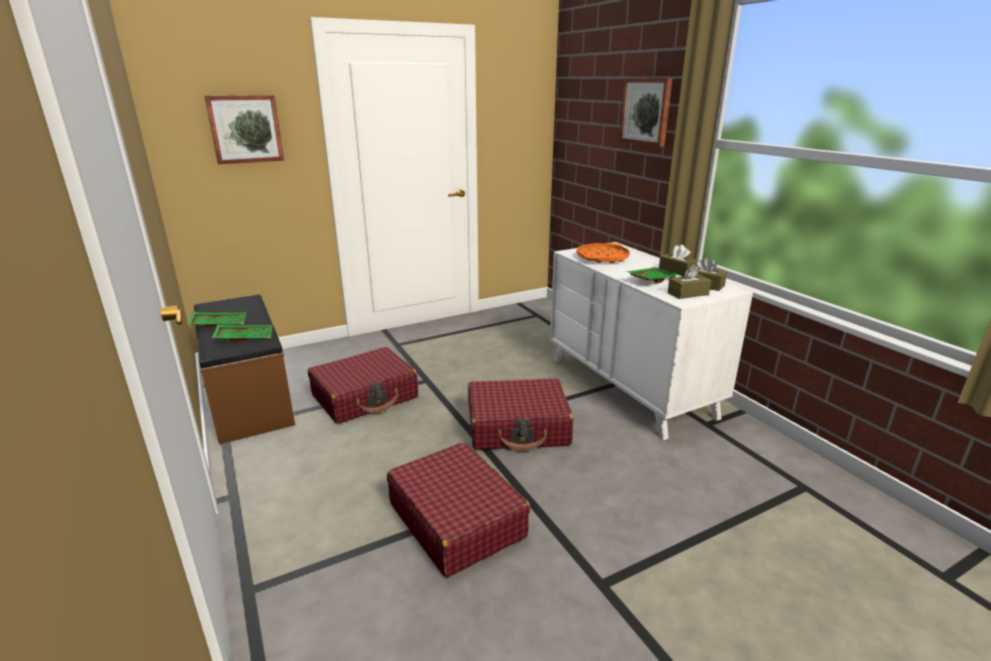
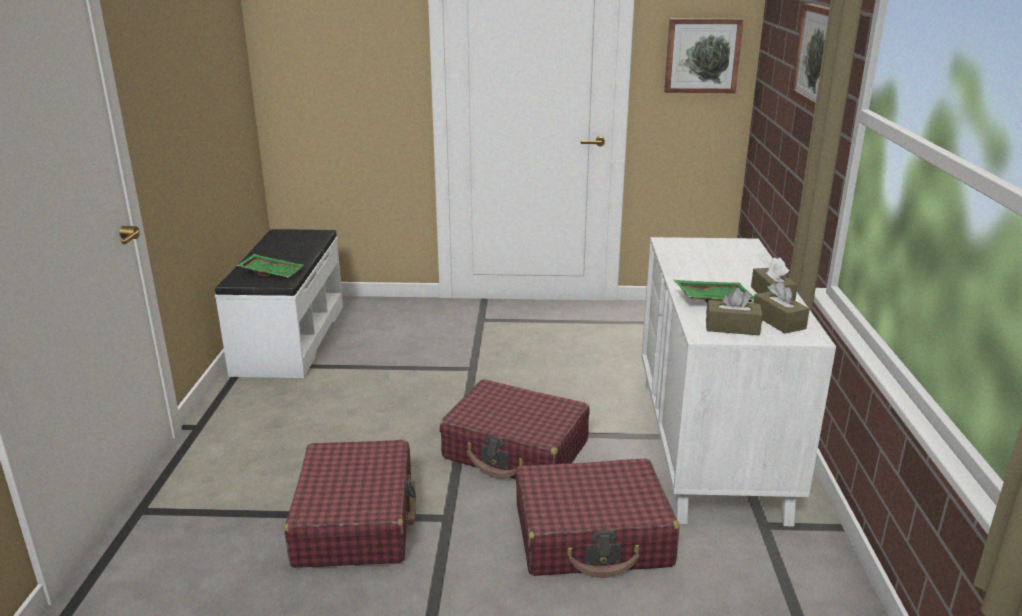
camera: 30 degrees right, 0 degrees up
green tray [188,312,246,328] -> none
brown bench [194,295,295,445] -> white bench [215,229,343,378]
picture [205,95,284,164] -> picture moved to [664,19,744,93]
red suitcase [308,347,418,424] -> red suitcase moved to [516,459,679,578]
orange tray [576,243,630,263] -> none

